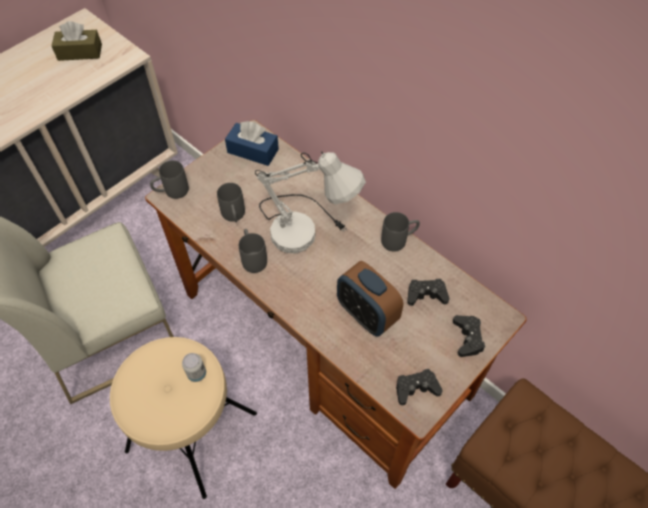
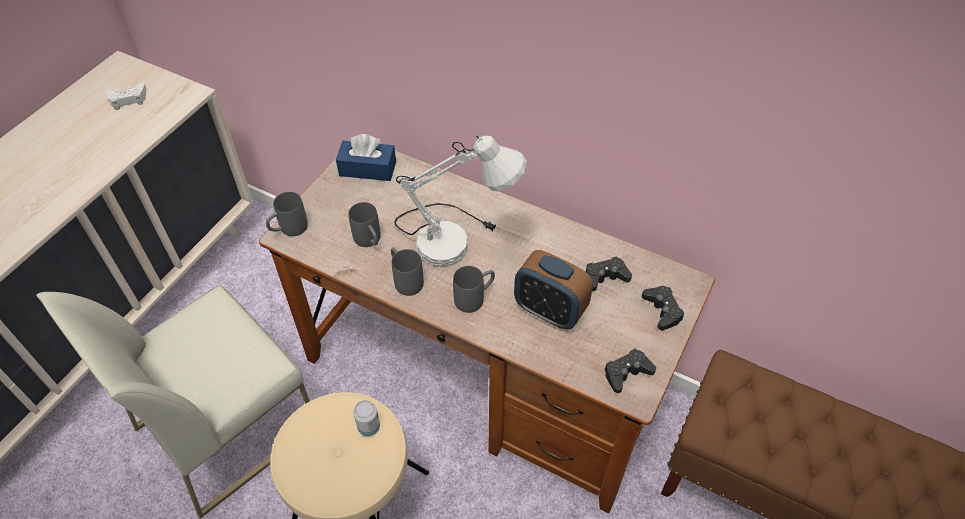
camera: 15 degrees left, 5 degrees down
brown tissue box [52,21,102,61] -> white game controller [106,83,146,110]
grey mug [381,212,420,252] -> grey mug moved to [453,266,495,313]

